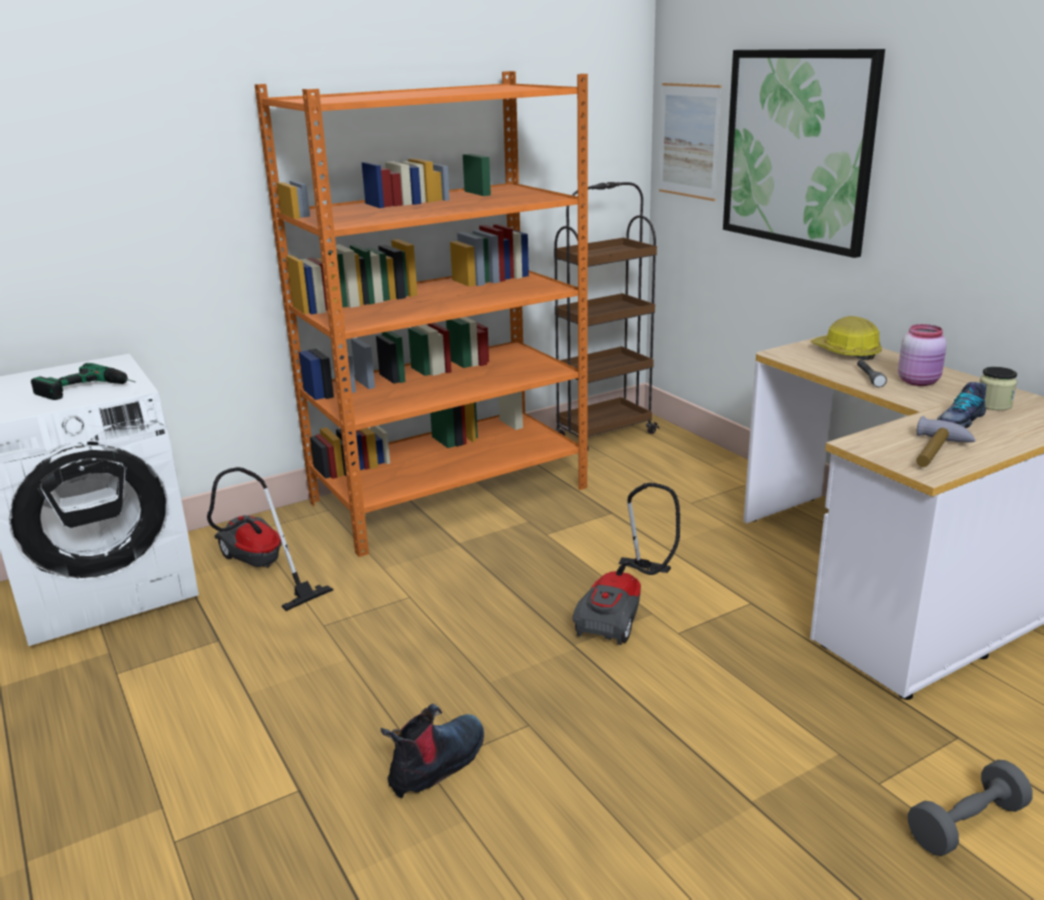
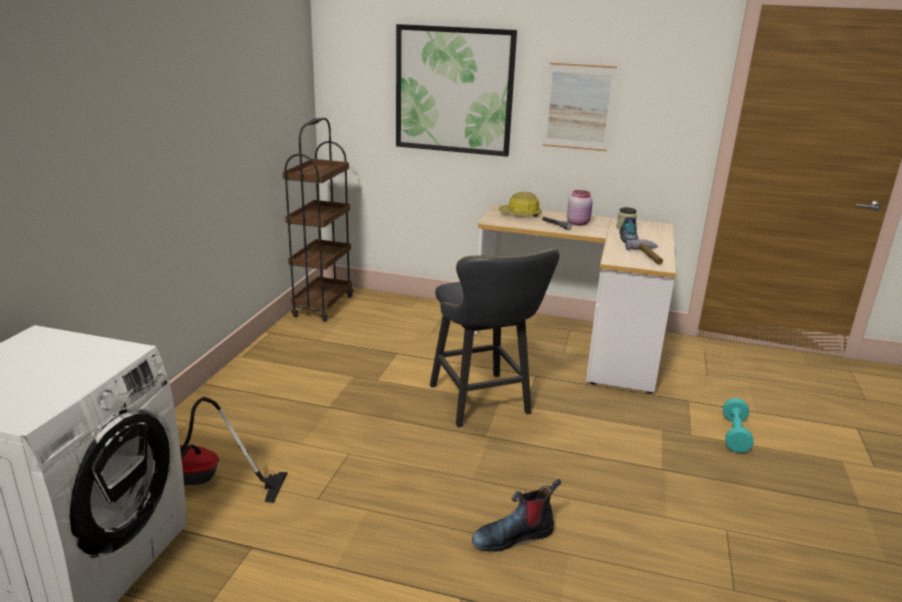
camera: 45 degrees left, 0 degrees up
power drill [31,363,135,400] -> none
orange bookcase [254,71,588,557] -> none
boot [381,704,484,798] -> boot turned 105 degrees counterclockwise [472,479,561,552]
vacuum cleaner [572,482,680,645] -> grey stool [430,248,560,427]
picture [659,83,721,201] -> picture moved to [543,62,617,151]
grey dumbbell [908,760,1033,856] -> turquoise dumbbell [723,398,754,453]

